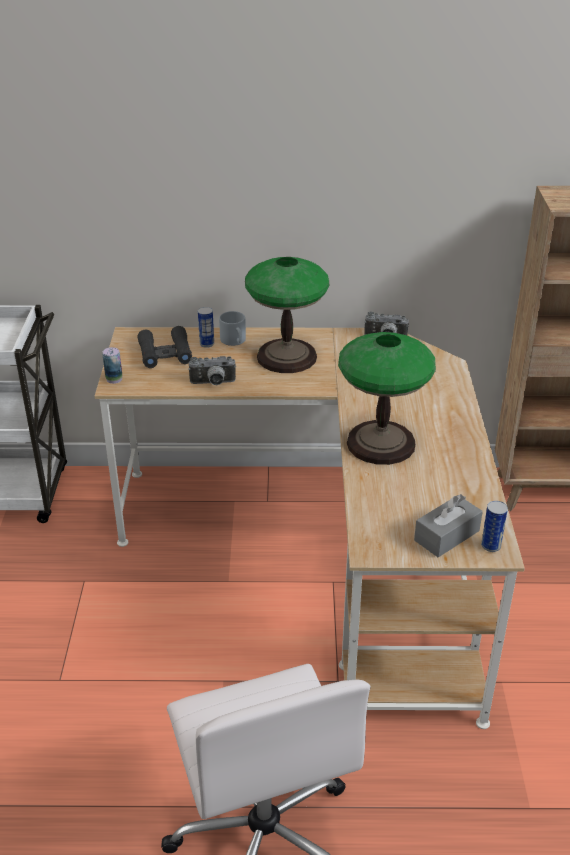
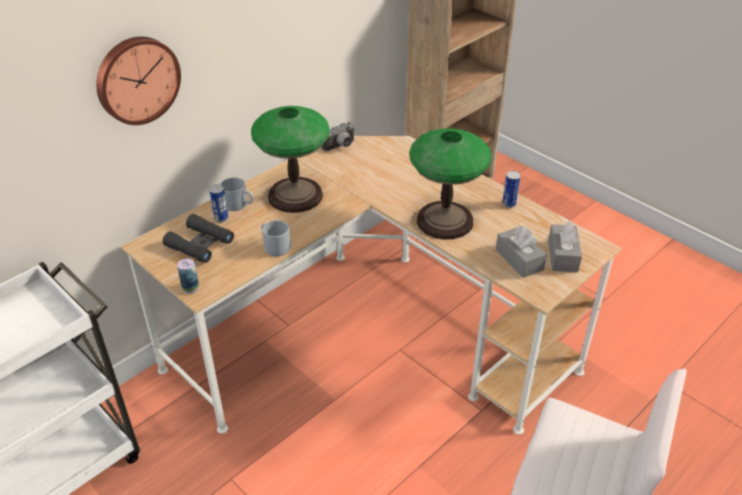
camera: 45 degrees left, 5 degrees up
camera [188,356,236,385] -> grey mug [261,220,291,256]
can [481,501,508,552] -> can moved to [502,171,521,208]
none -> wall clock [96,37,181,125]
none -> grey tissue box [496,225,547,278]

